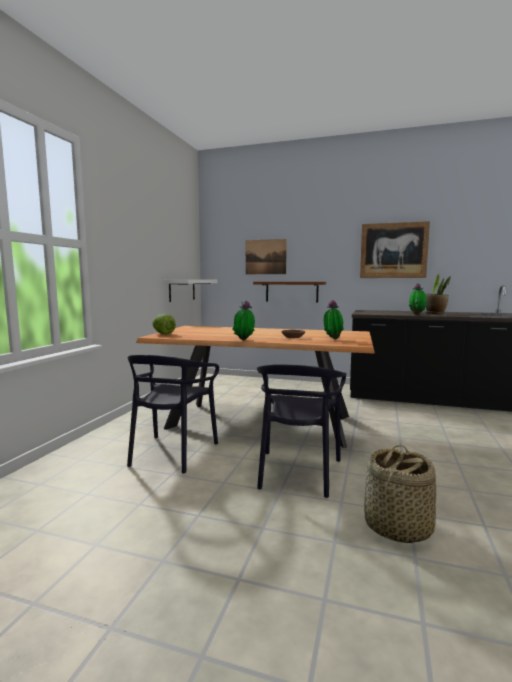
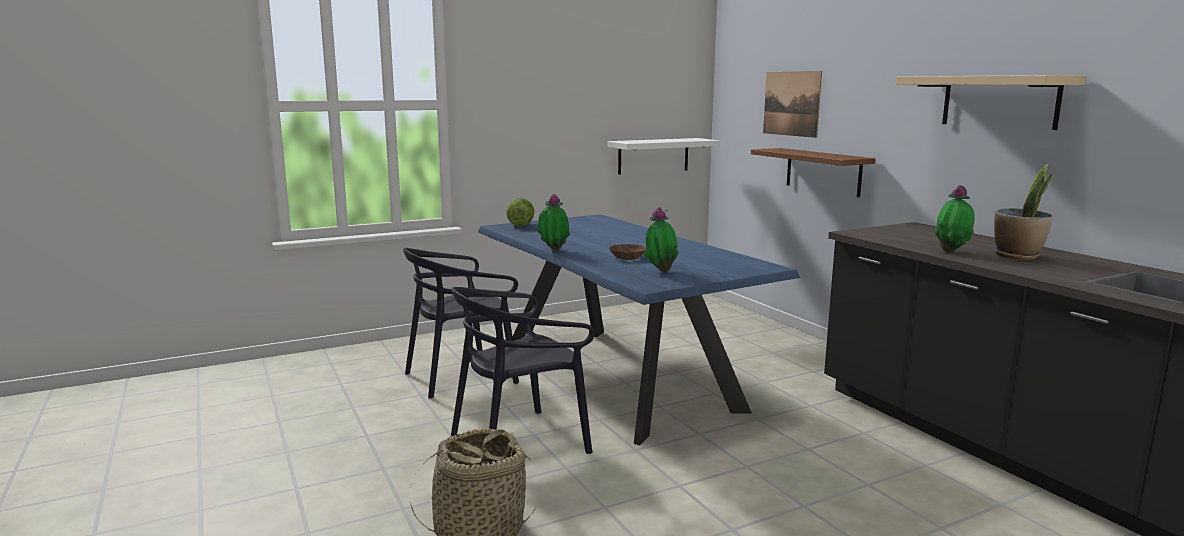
camera: 45 degrees right, 5 degrees up
brown dining table [136,326,375,448] -> blue dining table [478,214,800,445]
picture [360,221,430,278] -> beige shelf [896,75,1086,130]

